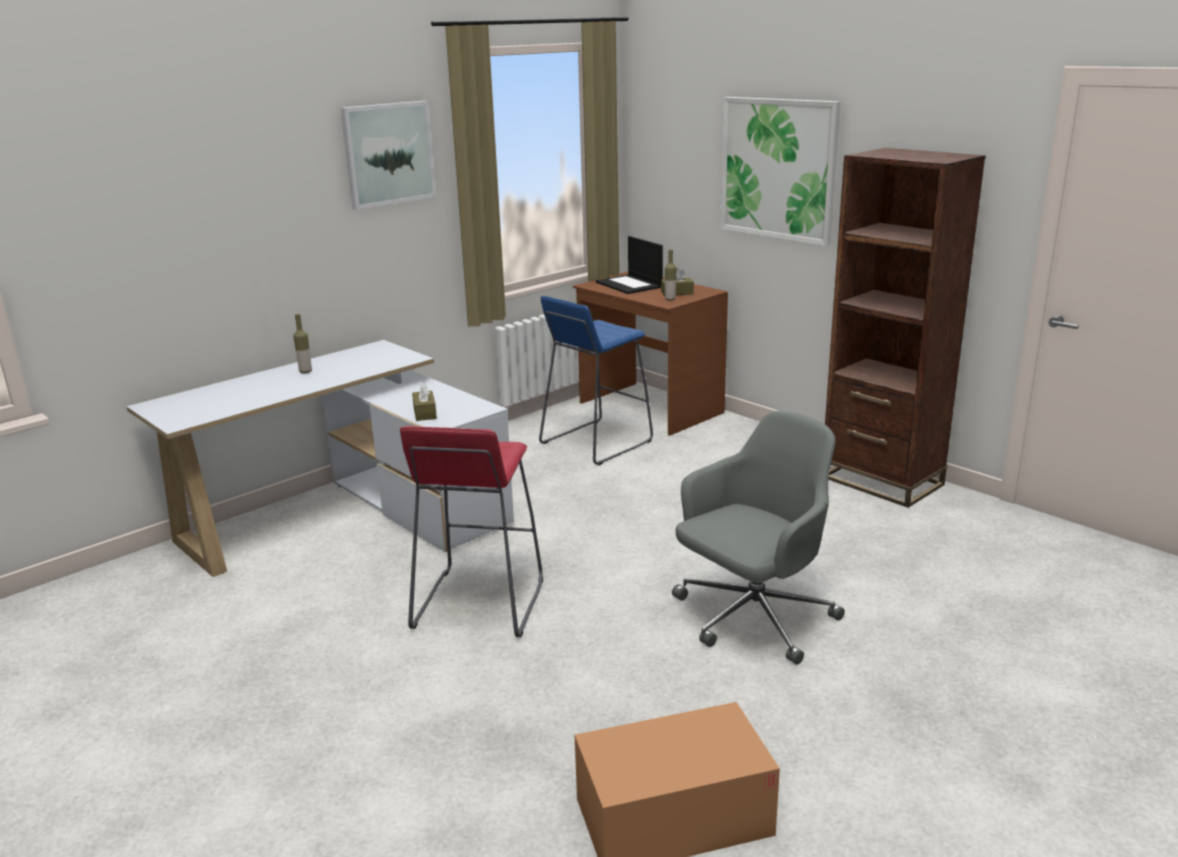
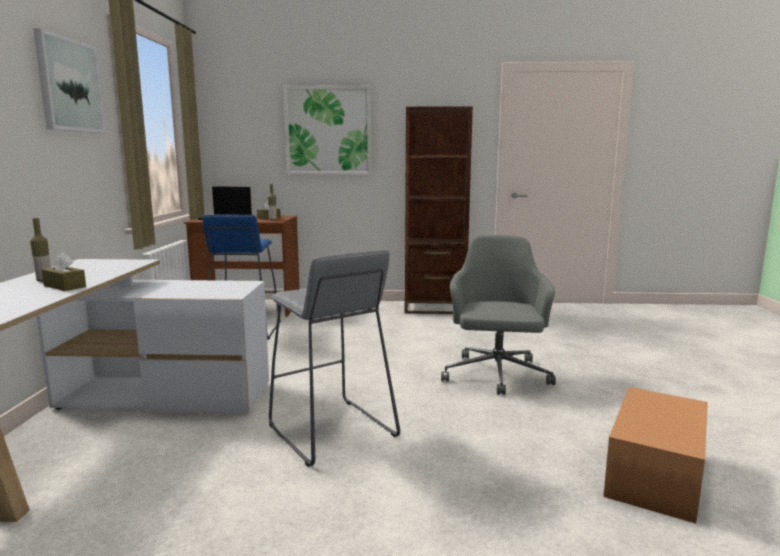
camera: 45 degrees left, 10 degrees down
red stool [400,426,543,637] -> grey stool [269,250,400,467]
brown tissue box [412,382,437,421] -> brown tissue box moved to [42,253,86,291]

